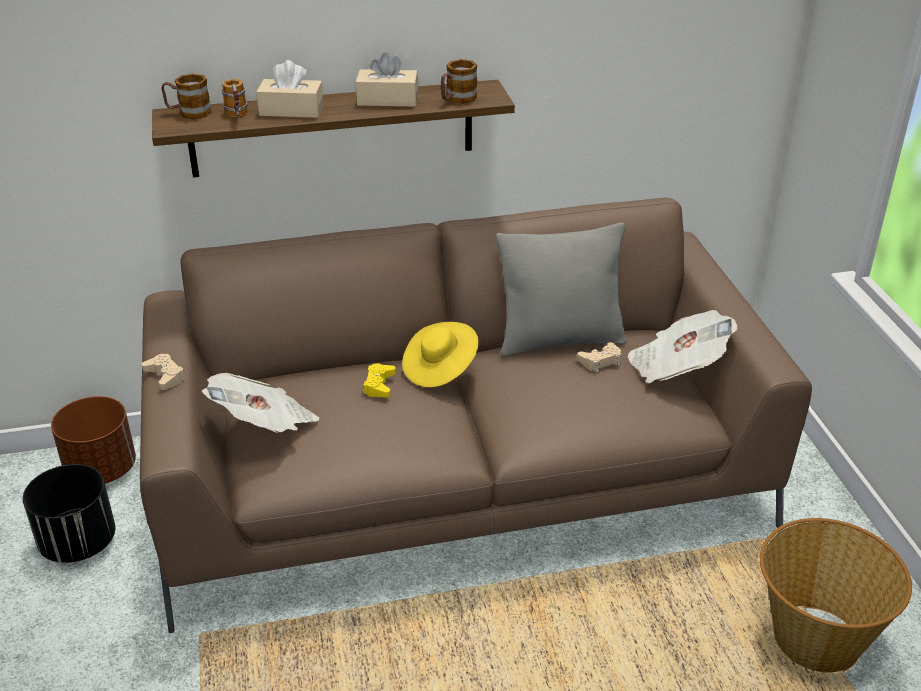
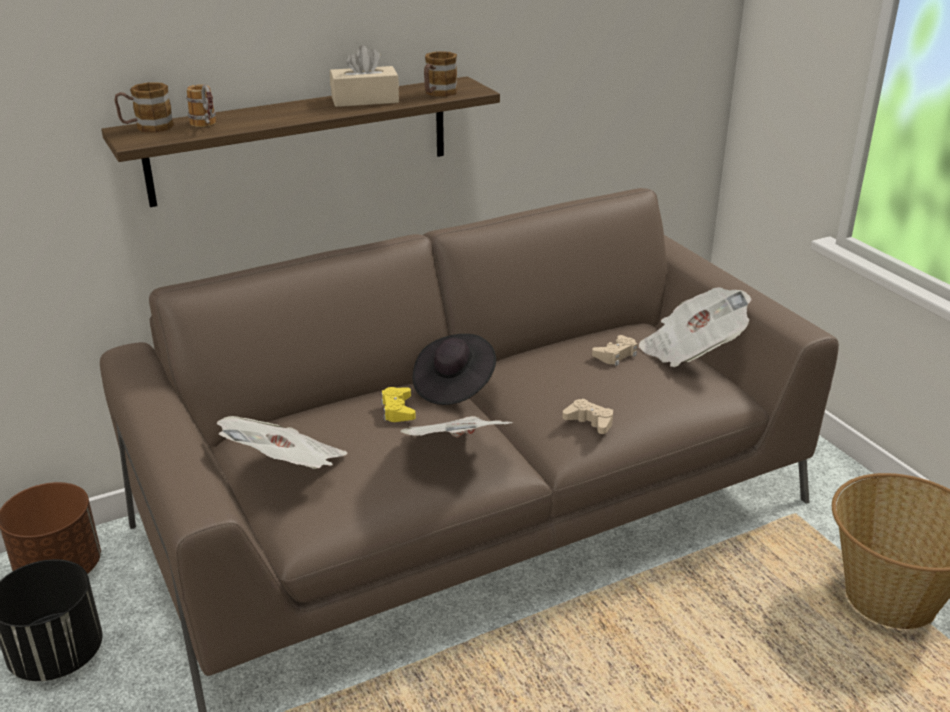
camera: 15 degrees left, 5 degrees down
beige game controller [142,354,186,390] -> beige game controller moved to [562,399,613,434]
beige tissue box [256,60,324,118] -> none
yellow hat [402,322,478,387] -> black hat [412,334,496,405]
grey pillow [496,222,627,356] -> none
none -> newspaper [400,416,513,437]

